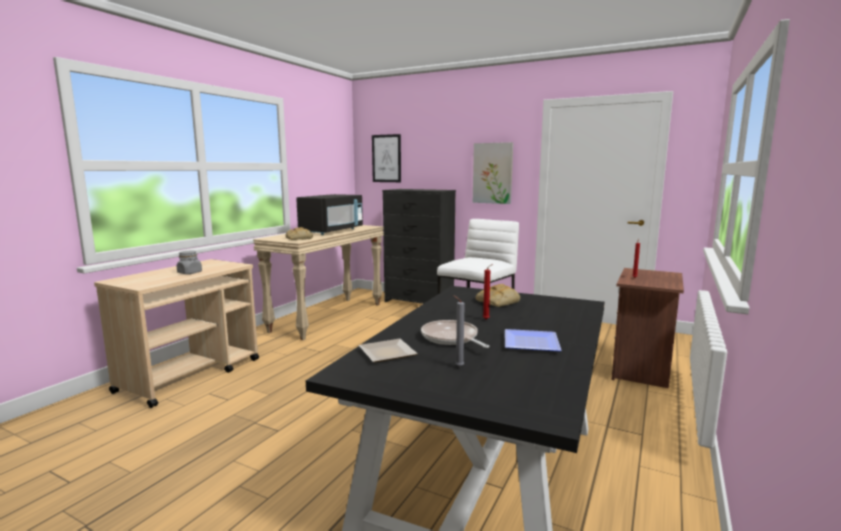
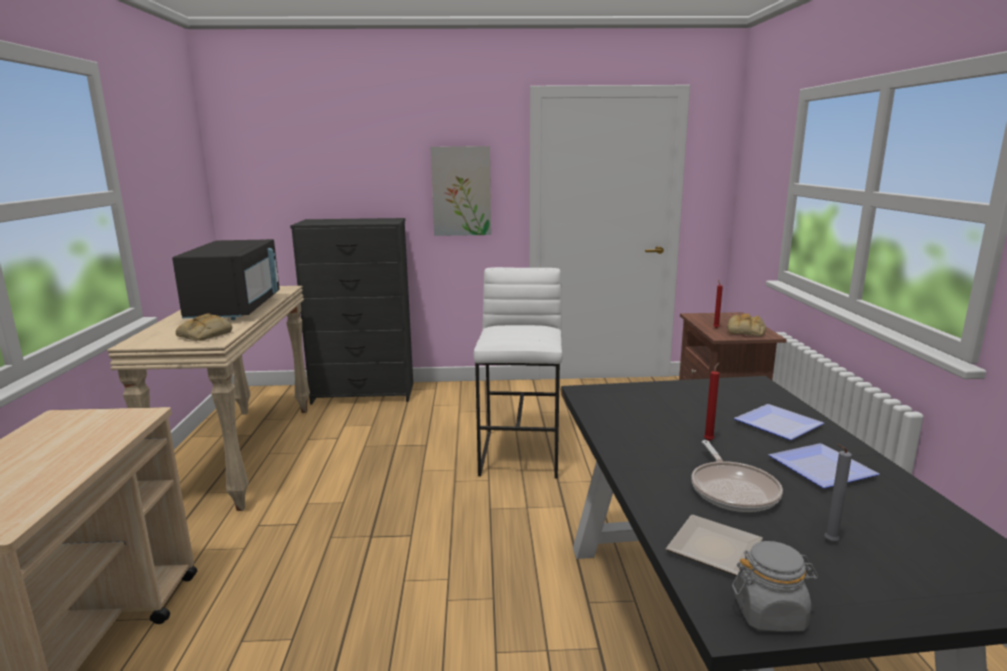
camera: 30 degrees left, 5 degrees up
grey jar [177,251,202,274] -> grey jar moved to [732,541,818,632]
picture [372,134,401,182] -> none
frying pan [421,320,490,348] -> frying pan turned 120 degrees counterclockwise [691,440,783,512]
bread [476,284,520,307] -> bread moved to [727,313,766,336]
none -> plate [734,404,824,440]

